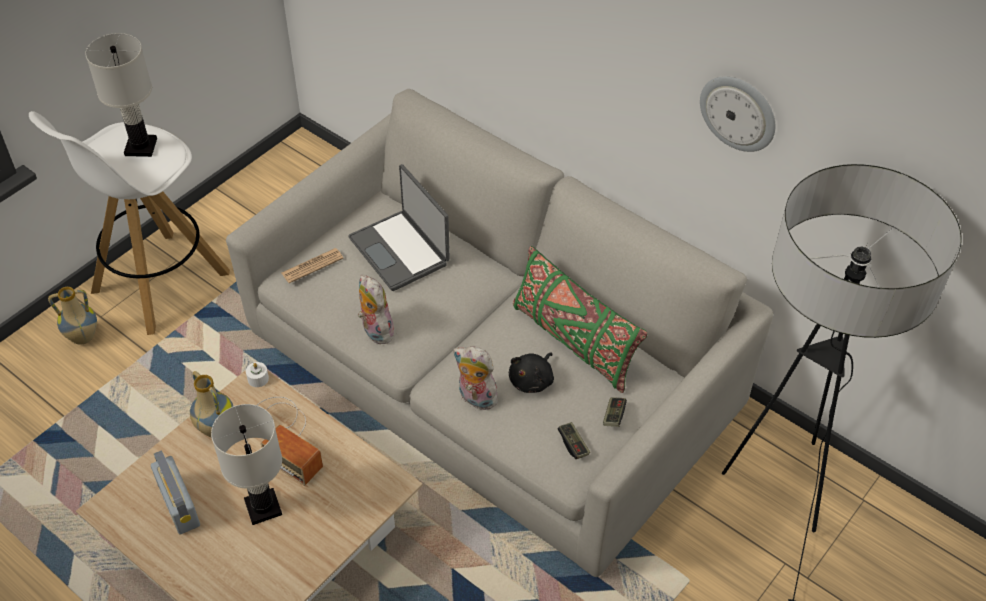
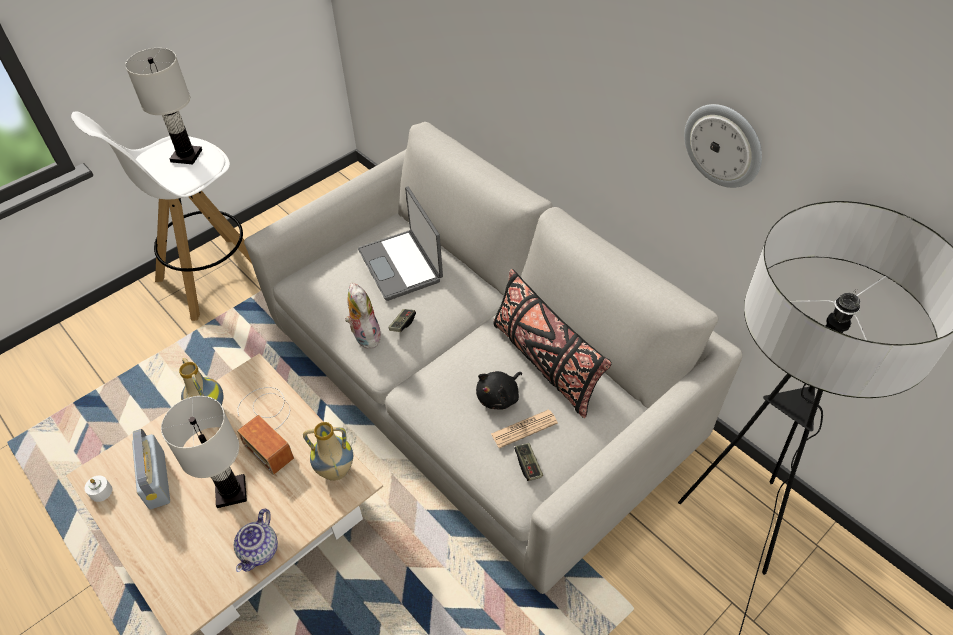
camera: 10 degrees right, 0 degrees up
vase [48,287,97,345] -> vase moved to [303,422,353,481]
white candle [246,362,269,387] -> white candle moved to [85,476,112,502]
newspaper [282,248,344,283] -> newspaper moved to [491,410,558,448]
plush toy [453,346,501,410] -> none
green pillow [513,246,648,393] -> black pillow [493,269,612,418]
game controller [603,397,627,427] -> game controller moved to [388,309,416,332]
none -> teapot [234,509,278,572]

